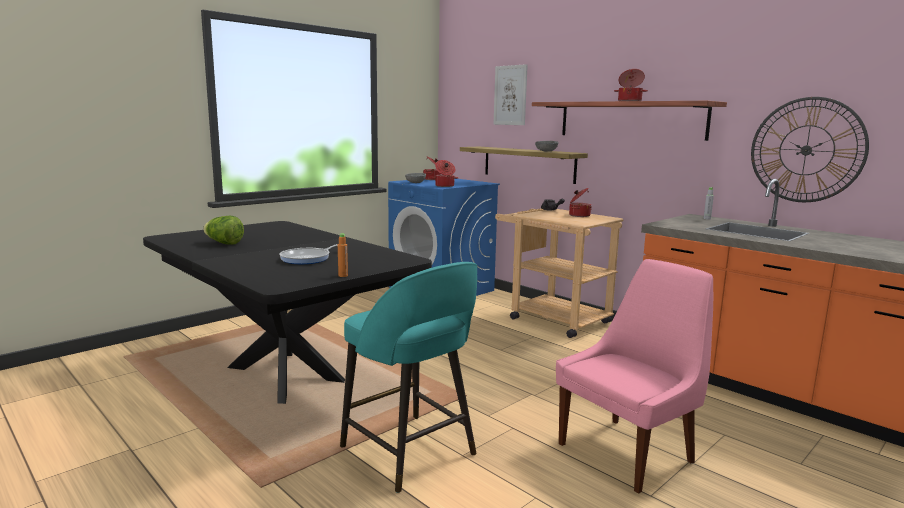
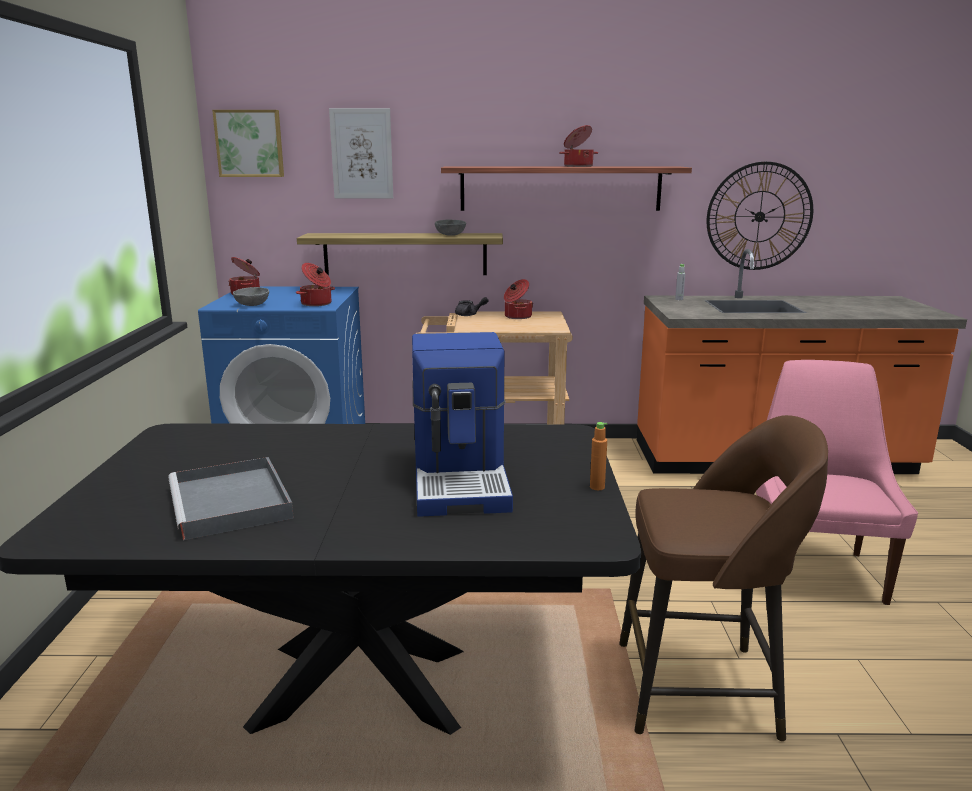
camera: 45 degrees left, 5 degrees up
lettuce [203,216,244,245] -> grey tray [168,457,294,540]
frying pan [279,244,338,264] -> coffee machine [412,332,513,517]
turquoise stool [340,262,477,493] -> brown stool [619,415,828,741]
none -> picture [212,110,284,177]

